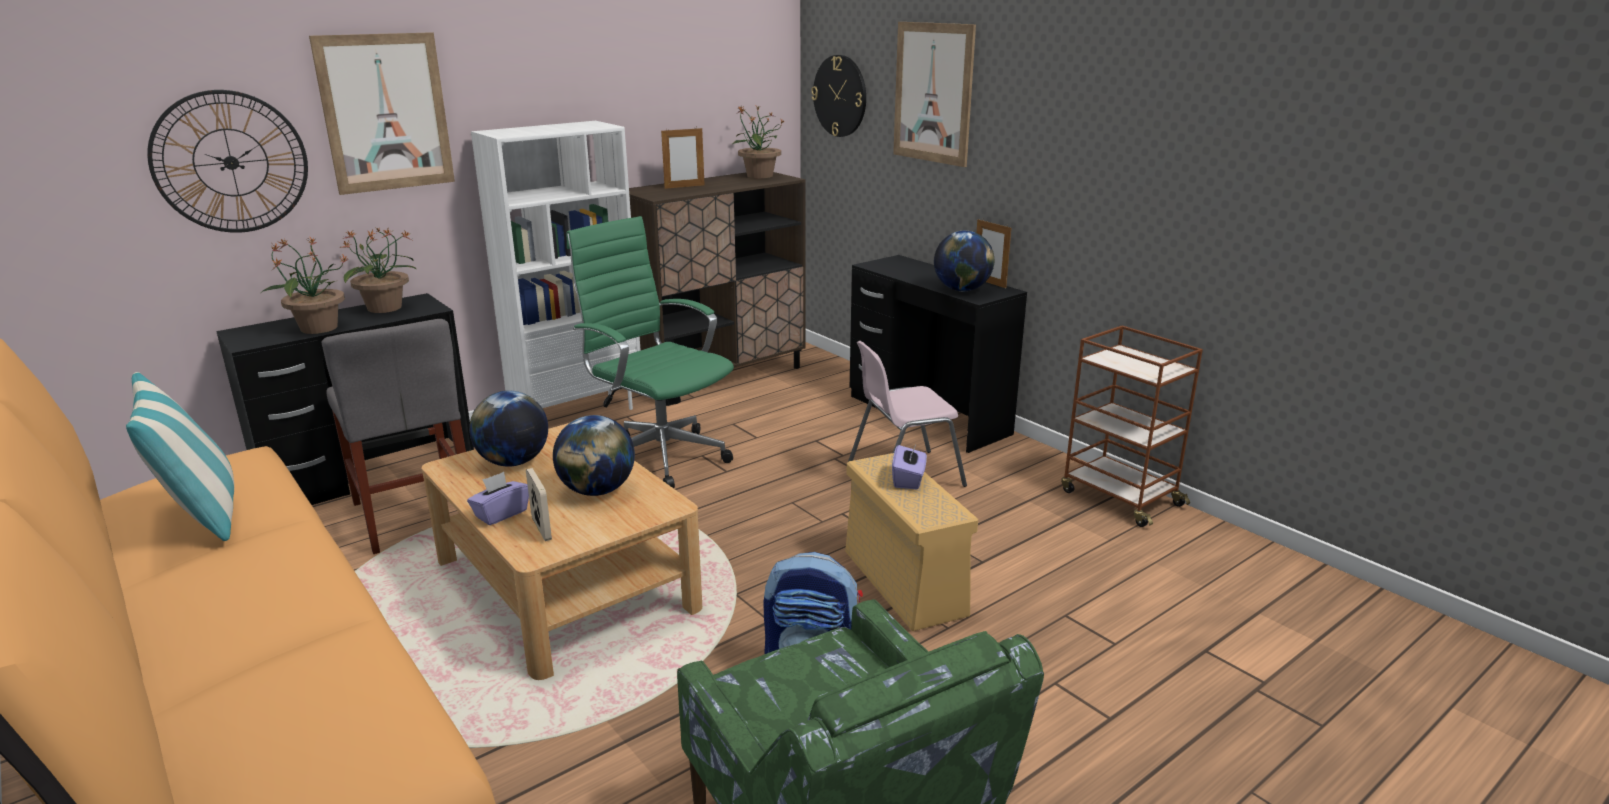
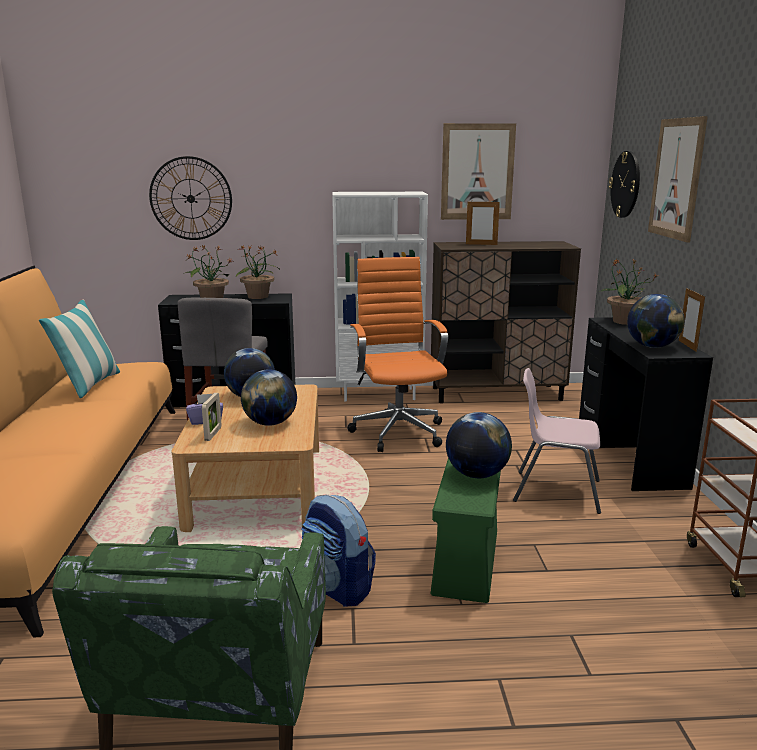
camera: 35 degrees right, 5 degrees down
picture [309,32,455,195] -> picture moved to [441,123,516,220]
green office chair [566,216,734,488] -> orange office chair [347,257,448,452]
potted plant [732,106,783,178] -> potted plant moved to [601,259,659,325]
beige storage box [845,453,978,631] -> green storage box [431,458,501,603]
purple tissue box [892,445,927,489] -> globe [446,412,512,478]

